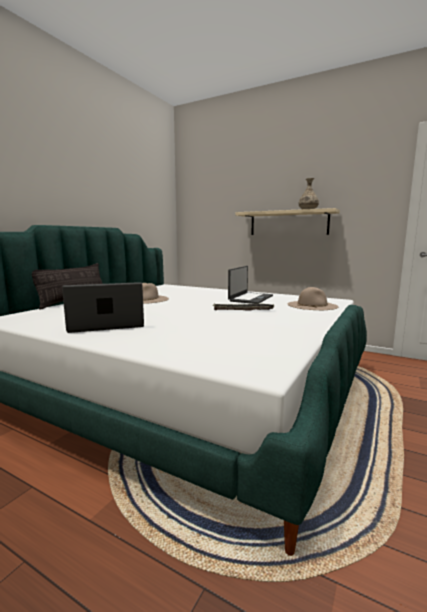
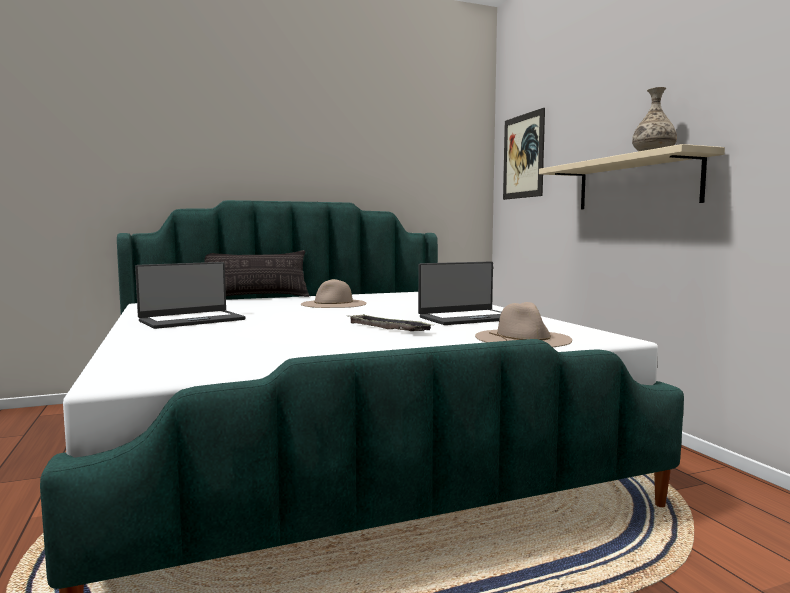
camera: 40 degrees right, 5 degrees down
laptop [62,282,144,333] -> laptop turned 120 degrees clockwise [135,262,246,329]
none -> picture [503,108,545,200]

